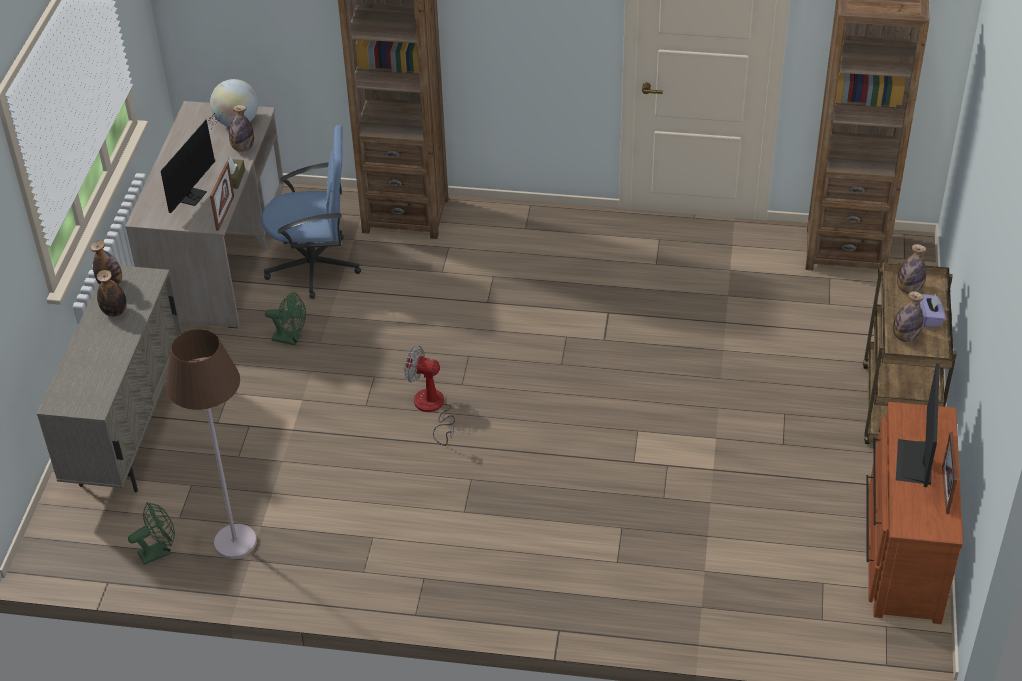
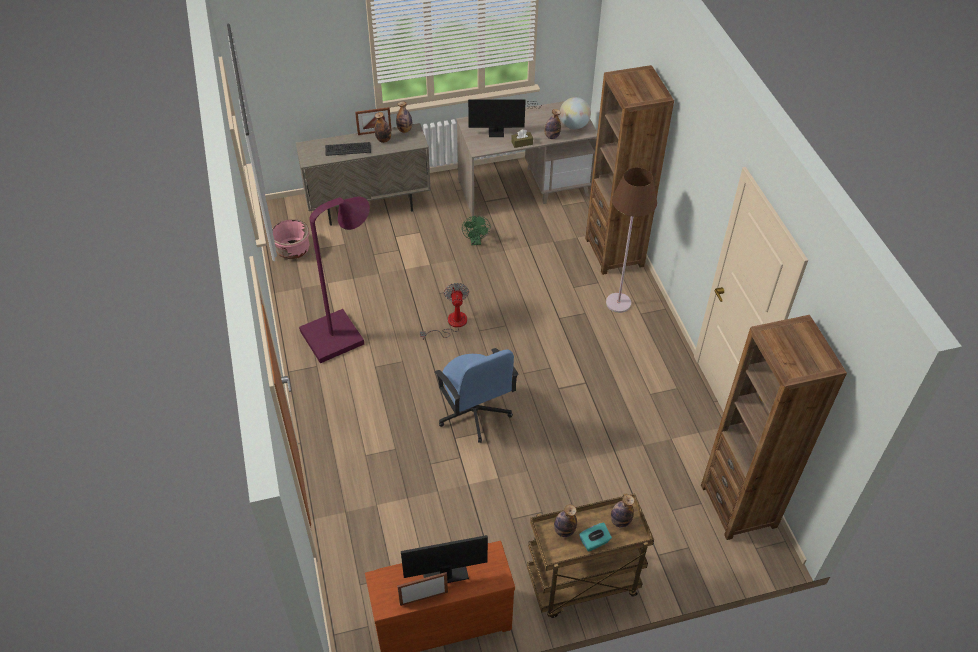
camera: 65 degrees right, 5 degrees up
green fan [128,502,175,565] -> pink planter [272,219,310,259]
brown floor lamp [166,329,257,559] -> brown floor lamp moved to [606,168,657,313]
picture frame [210,162,234,231] -> picture frame moved to [355,107,392,135]
blue office chair [261,125,361,299] -> blue office chair moved to [435,348,518,443]
purple tissue box [919,293,946,327] -> turquoise tissue box [579,523,612,552]
none -> purple floor lamp [299,197,370,363]
none -> keyboard [325,142,371,156]

